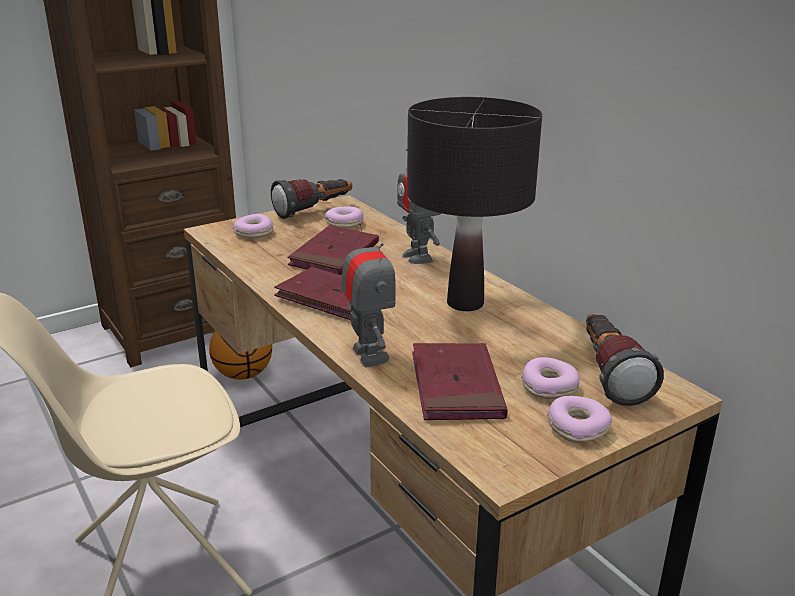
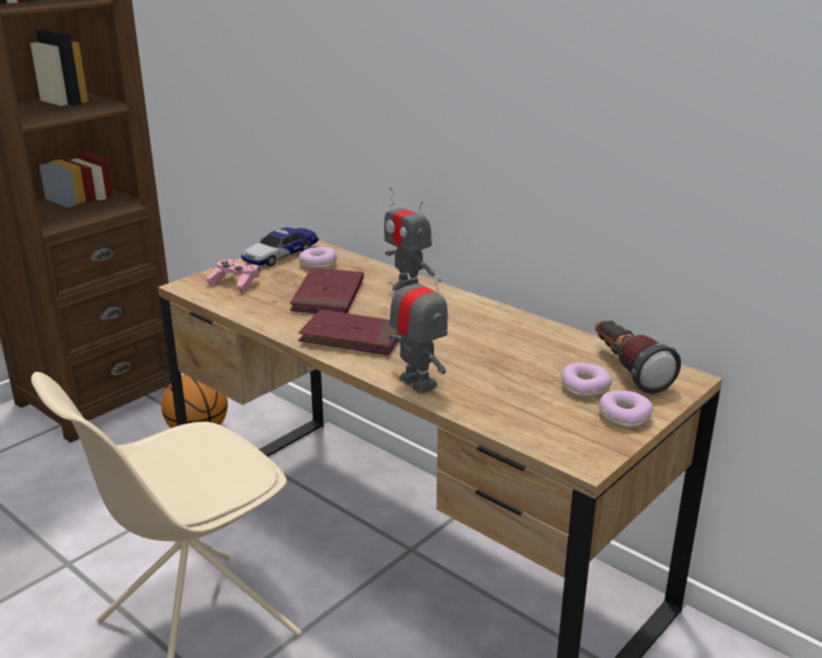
camera: 15 degrees left, 0 degrees up
donut [233,214,273,238] -> pink game controller [206,259,260,292]
flashlight [271,179,352,219] -> toy car [241,227,319,266]
black table lamp [407,97,542,311] -> none
red book [412,343,508,420] -> none

